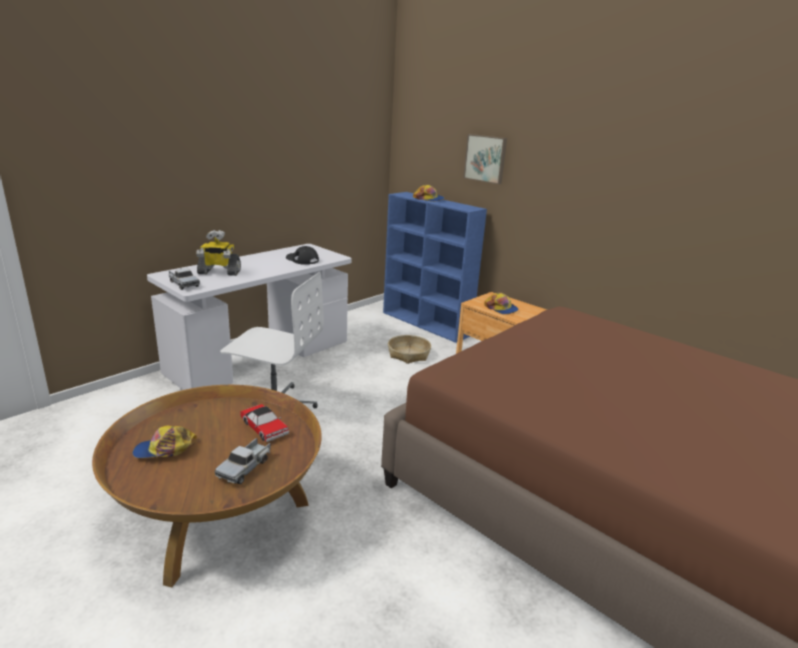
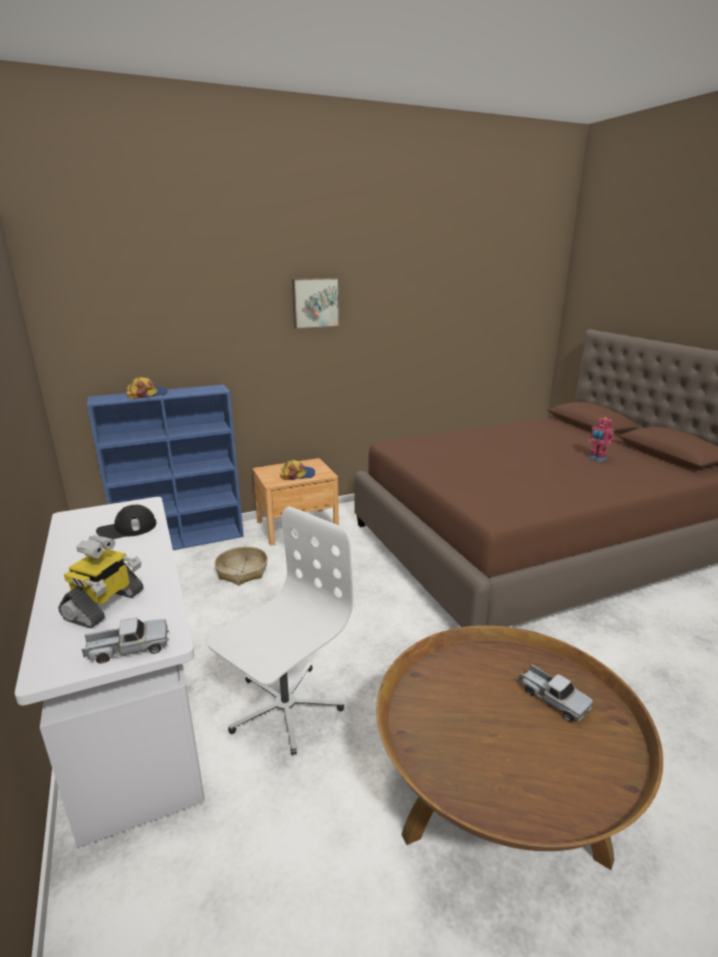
camera: 65 degrees left, 0 degrees up
cap [132,425,197,458] -> none
toy car [240,404,289,442] -> none
picture [463,134,507,184] -> picture moved to [292,278,340,329]
none -> toy robot [588,416,614,462]

